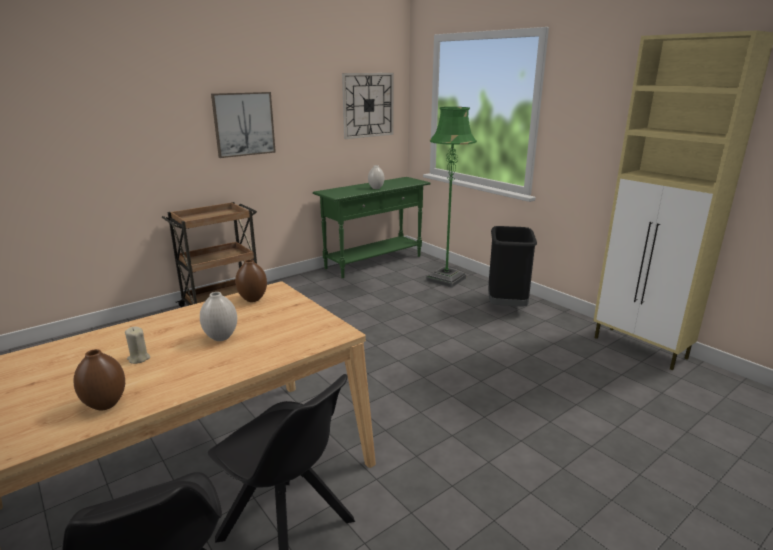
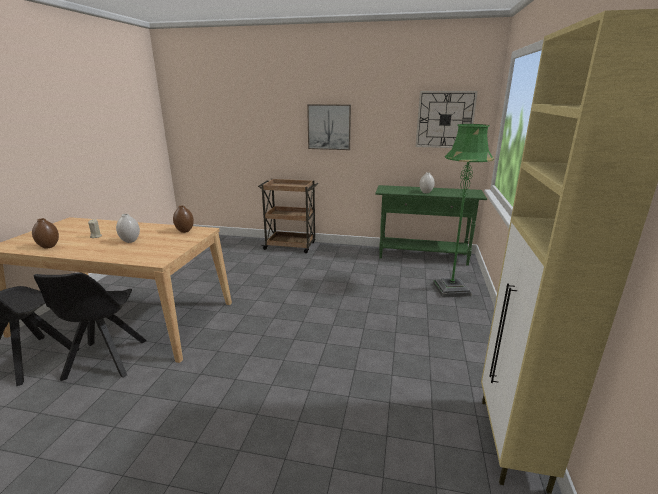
camera: 50 degrees right, 0 degrees up
black trash can [488,226,537,307] -> none

